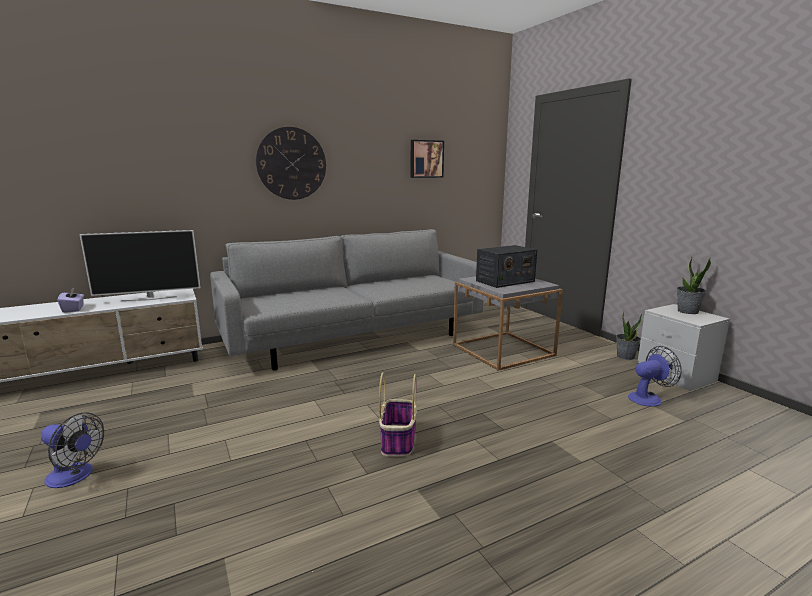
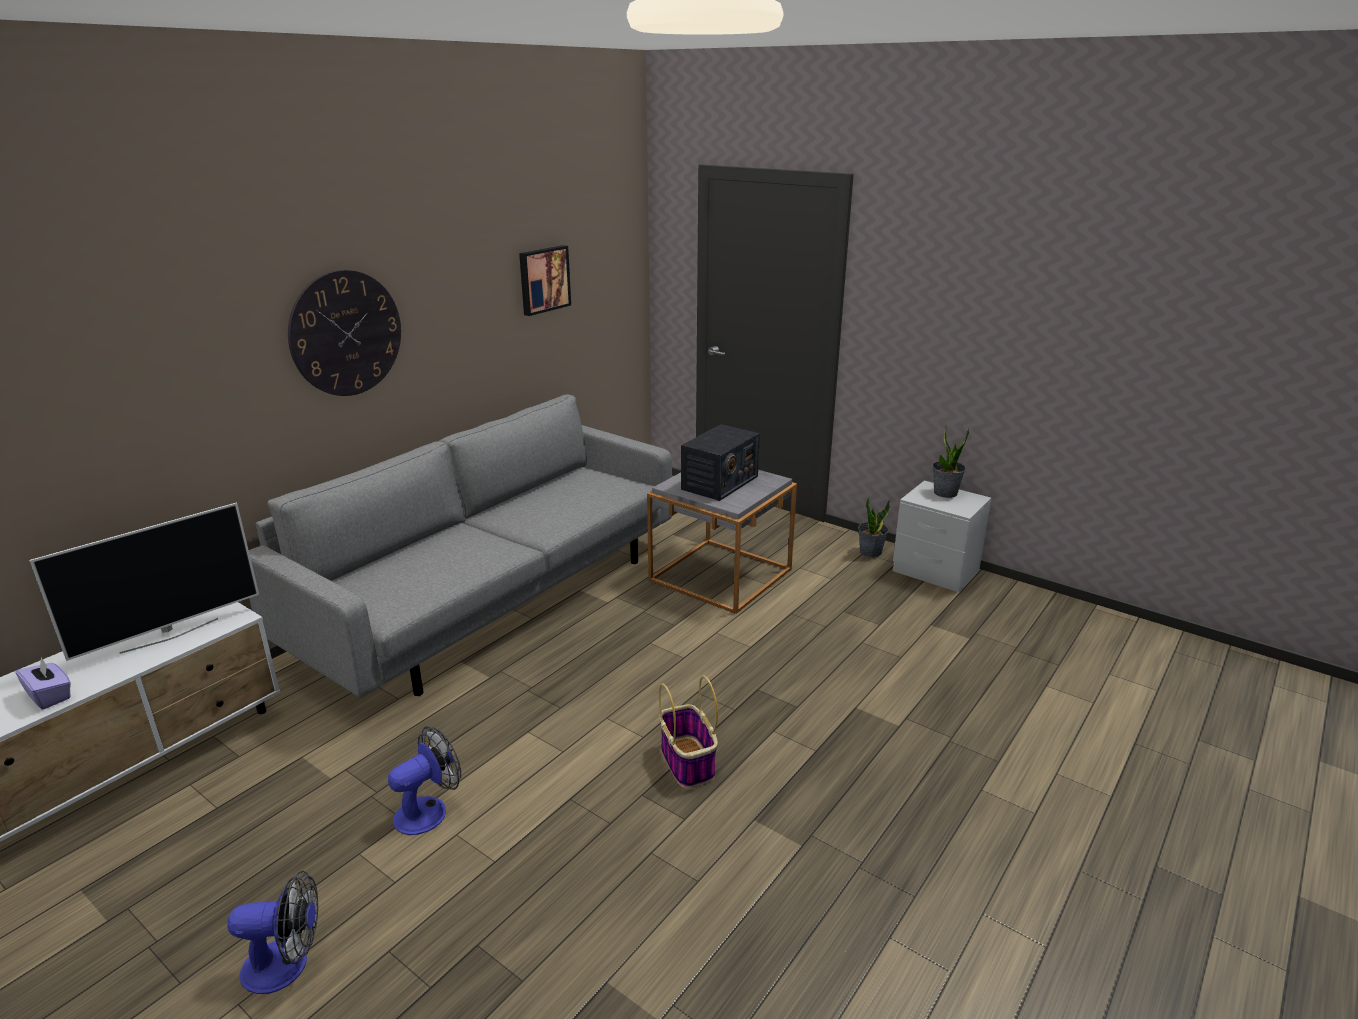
camera: 25 degrees left, 10 degrees up
fan [628,346,681,406] -> fan moved to [388,726,461,835]

